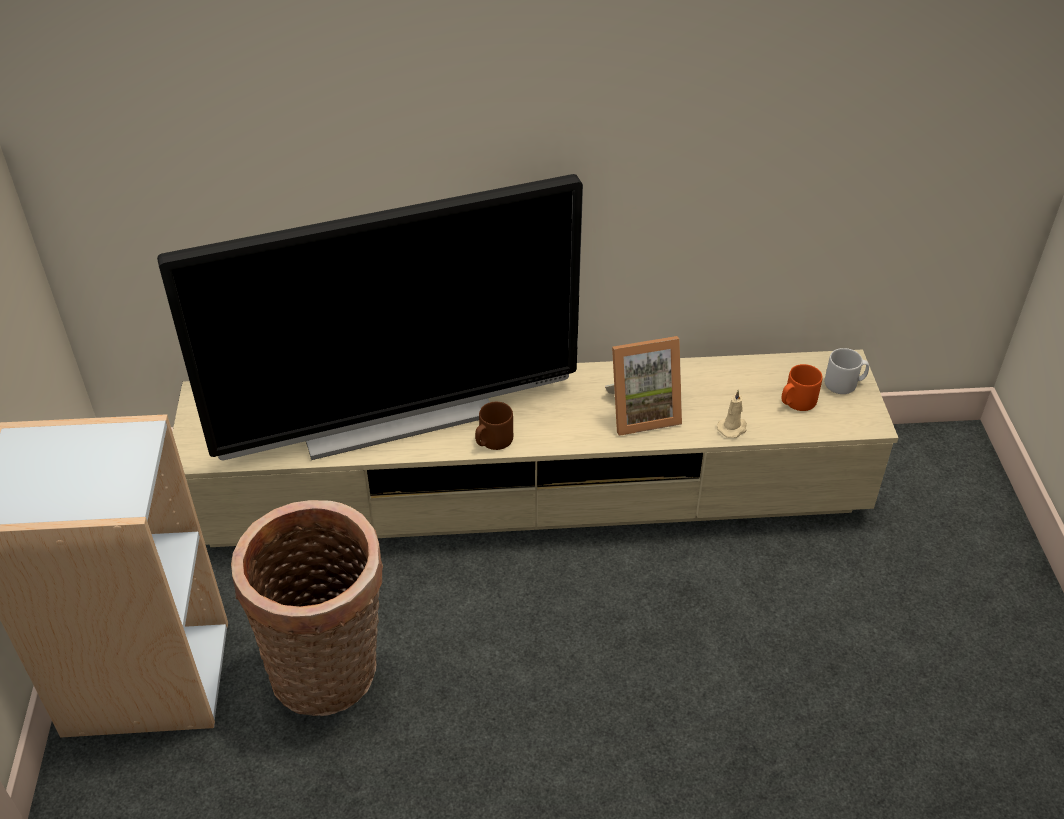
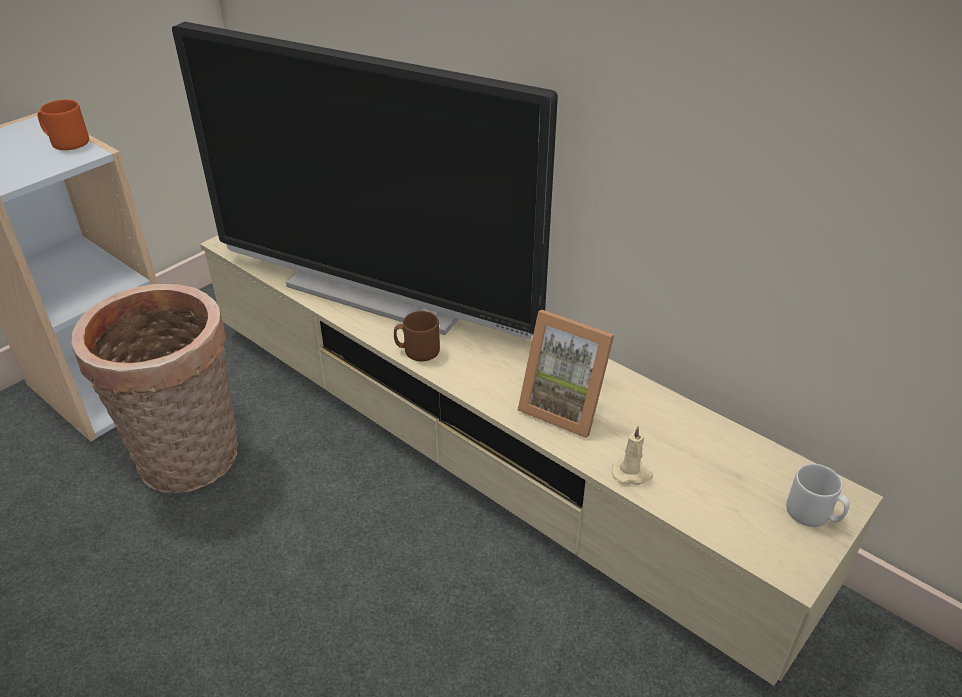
camera: 45 degrees right, 5 degrees down
orange mug [782,364,823,411] -> orange mug moved to [38,99,89,150]

